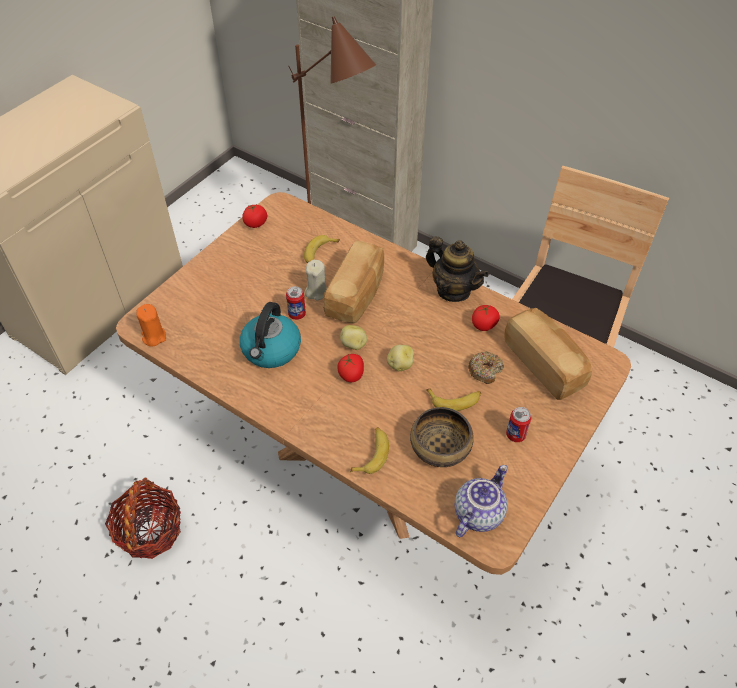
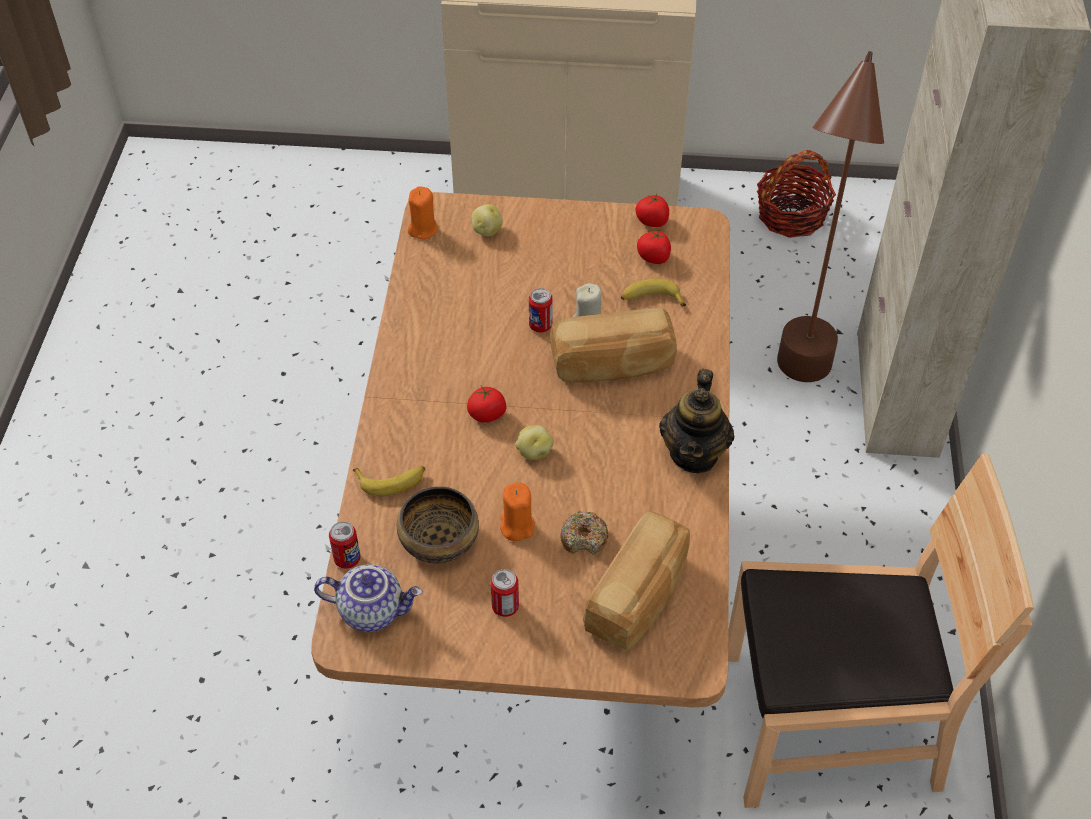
camera: 60 degrees right, 0 degrees up
basket [105,478,181,559] -> basket moved to [757,150,836,238]
kettle [240,302,301,368] -> none
potato [340,325,367,350] -> potato moved to [471,204,503,236]
banana [426,388,481,411] -> orange candle [500,483,534,541]
tomato [472,305,500,331] -> tomato moved to [637,229,671,264]
none -> can [329,522,361,569]

